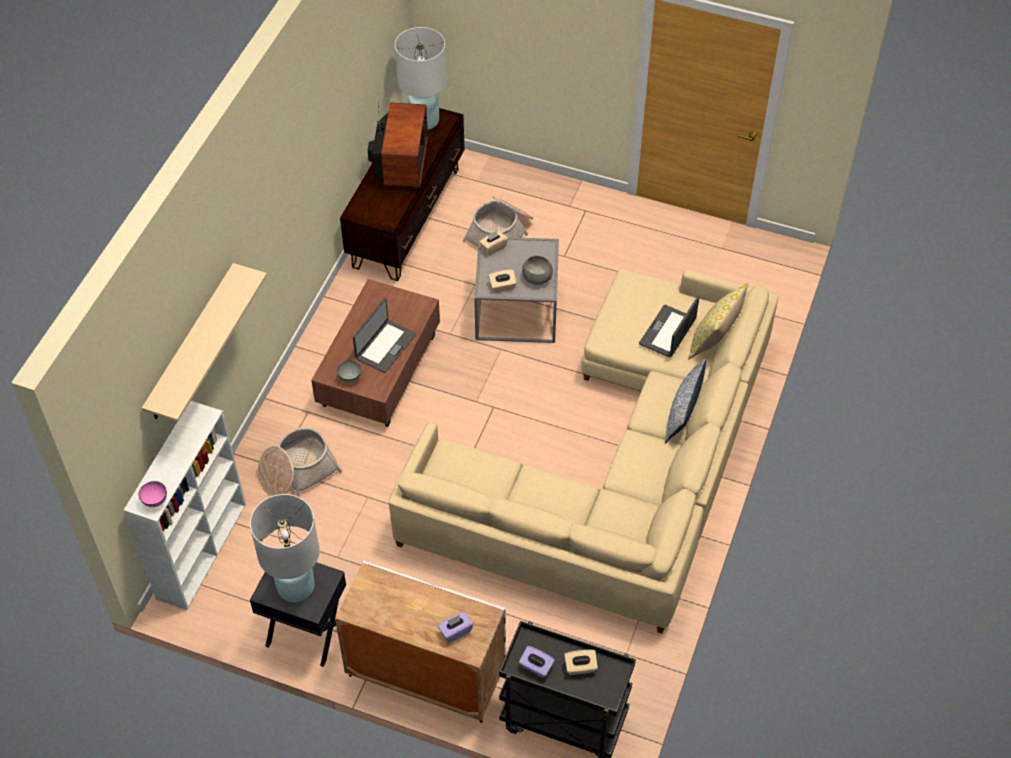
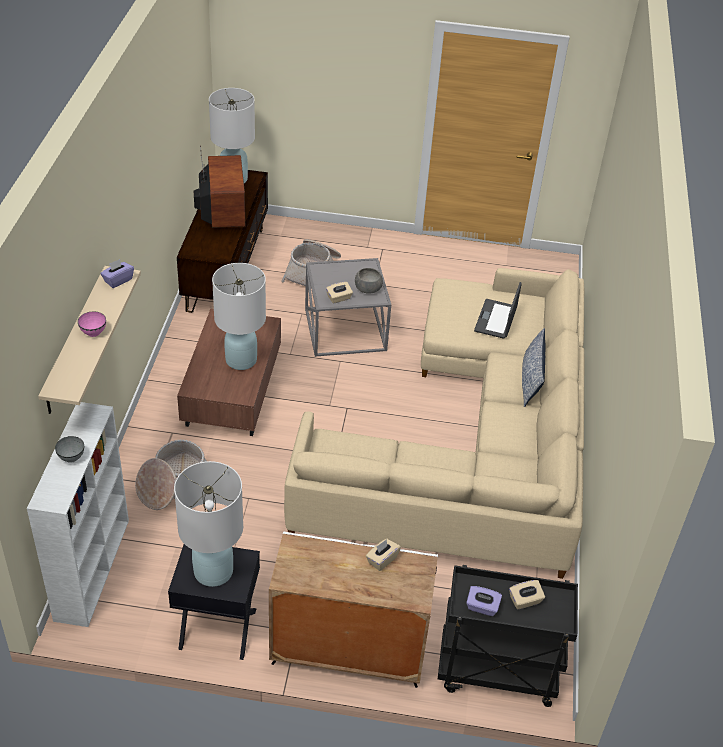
camera: 15 degrees left, 10 degrees down
pink bowl [138,481,167,507] -> pink bowl moved to [78,311,106,337]
grey bowl [337,360,361,383] -> grey bowl moved to [55,436,84,463]
laptop [353,298,416,373] -> white table lamp [212,263,266,370]
purple tissue box [438,612,473,643] -> purple tissue box moved to [100,259,134,288]
beige tissue box [479,231,508,255] -> beige tissue box moved to [366,539,401,571]
pillow [688,283,748,359] -> none

